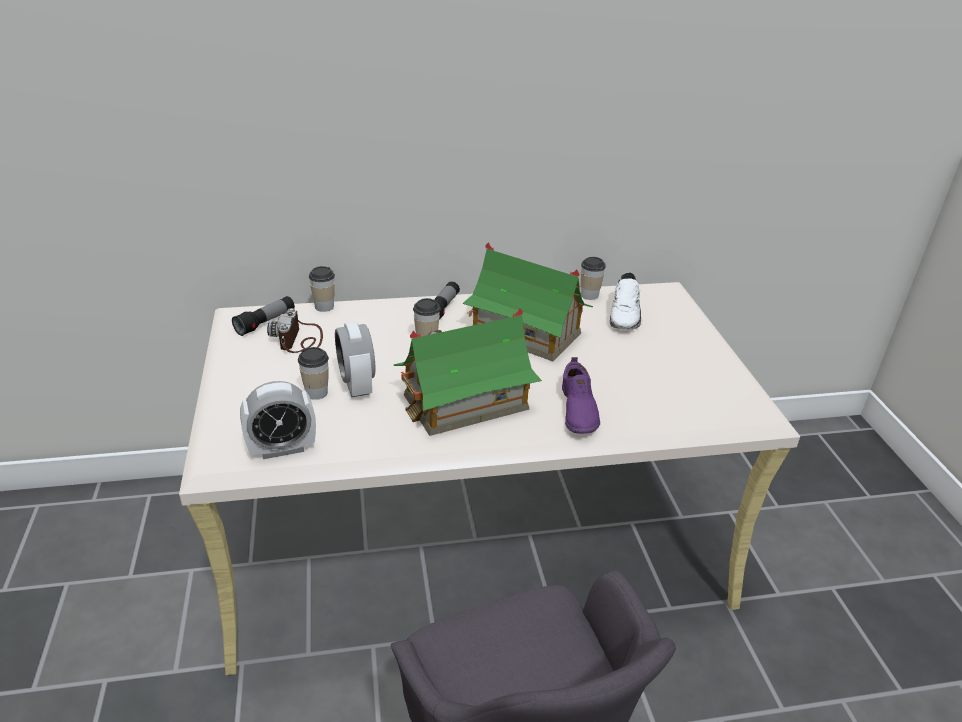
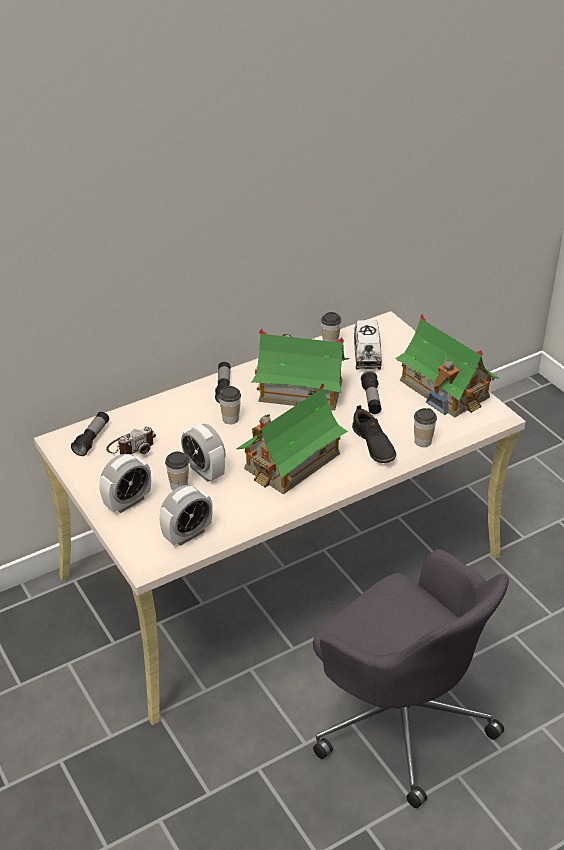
camera: 20 degrees left, 5 degrees up
camera [267,308,323,353] -> camera turned 105 degrees counterclockwise [106,426,156,455]
cup [309,266,335,312] -> cup moved to [414,408,437,447]
purple shoe [562,357,600,434] -> black shoe [352,405,396,463]
white shoe [610,272,642,330] -> toy truck [354,320,382,370]
none -> alarm clock [99,454,151,513]
none -> flashlight [361,371,381,414]
none -> toy house [395,314,499,418]

